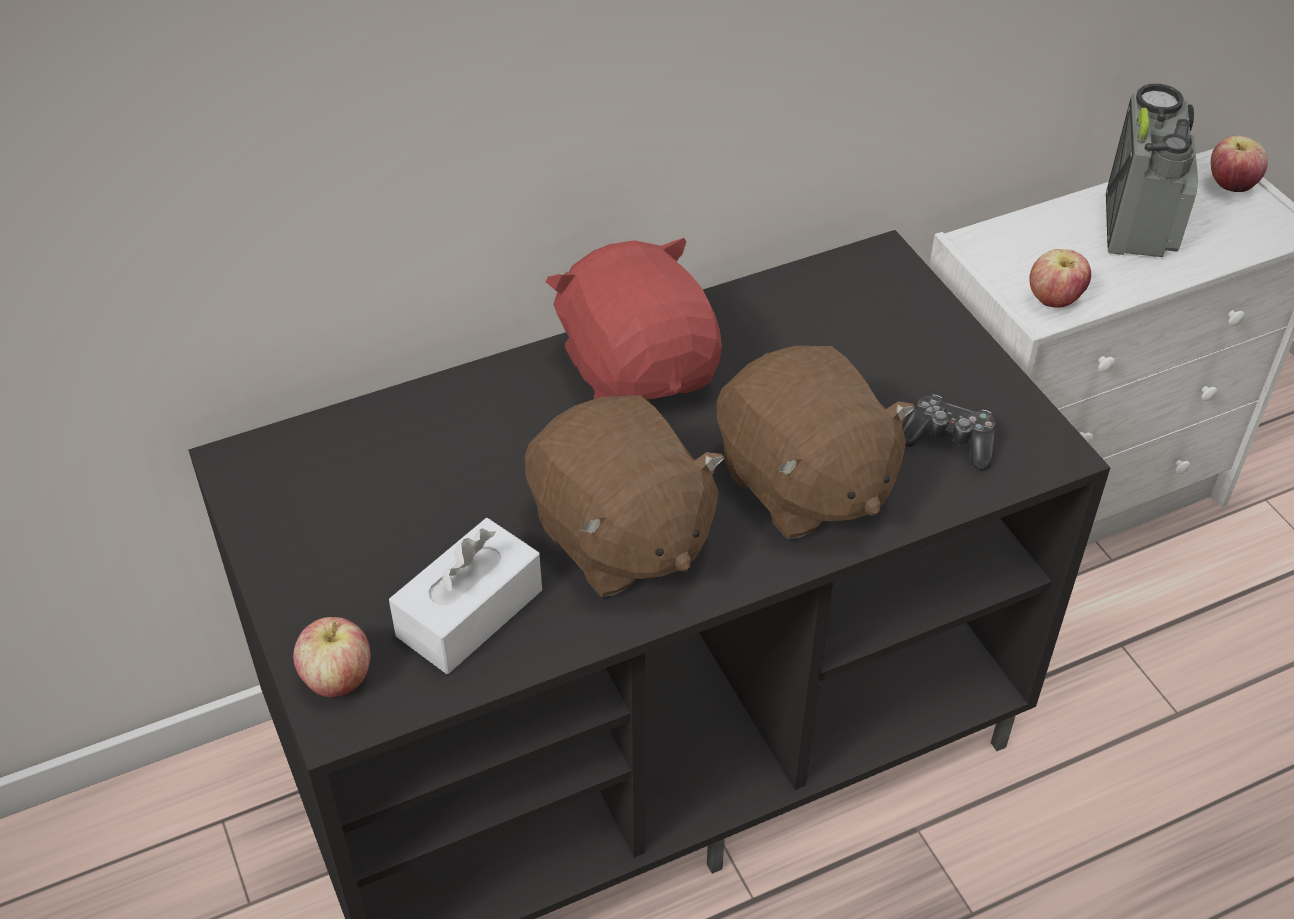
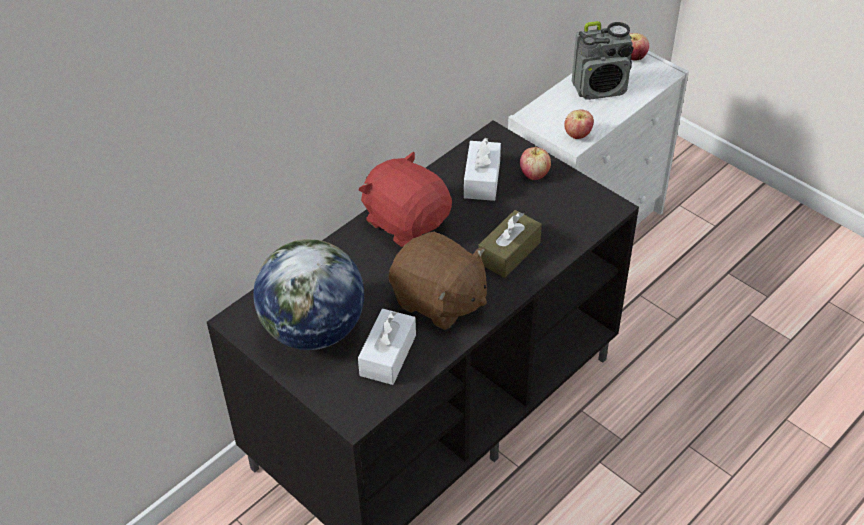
camera: 20 degrees left, 0 degrees up
apple [293,617,370,697] -> apple moved to [520,146,551,180]
brown plush toy [717,346,915,539] -> brown tissue box [479,210,542,278]
game controller [903,394,996,470] -> none
radio [1106,84,1198,257] -> radio turned 90 degrees clockwise [572,21,633,100]
none -> globe [253,239,364,350]
none -> white tissue box [464,138,501,201]

